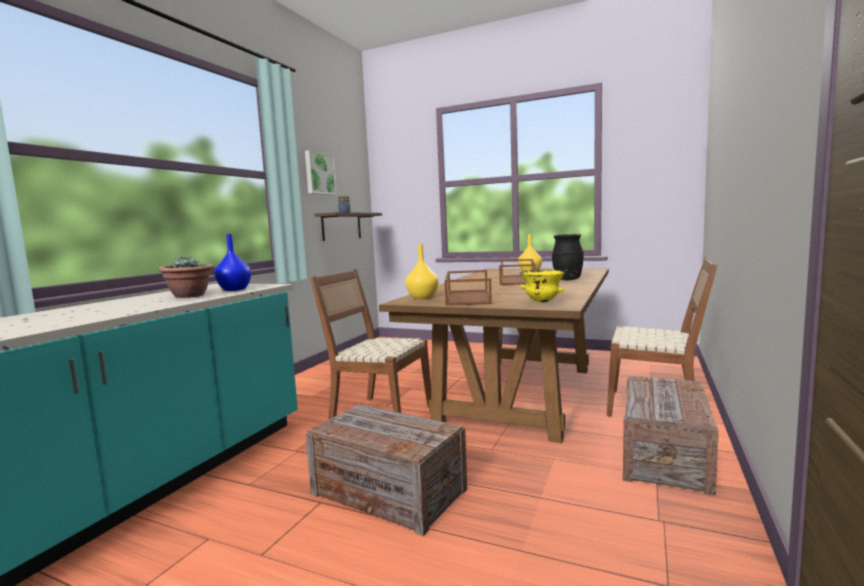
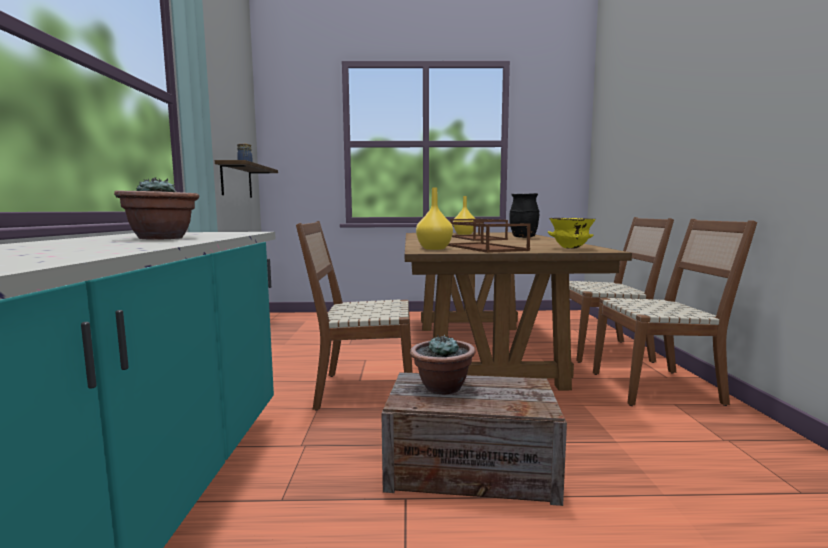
camera: 25 degrees left, 0 degrees up
blue vase [214,234,252,291] -> none
picture [305,150,337,195] -> none
crate [623,376,719,496] -> chair [593,219,757,406]
none -> potted plant [410,334,476,394]

